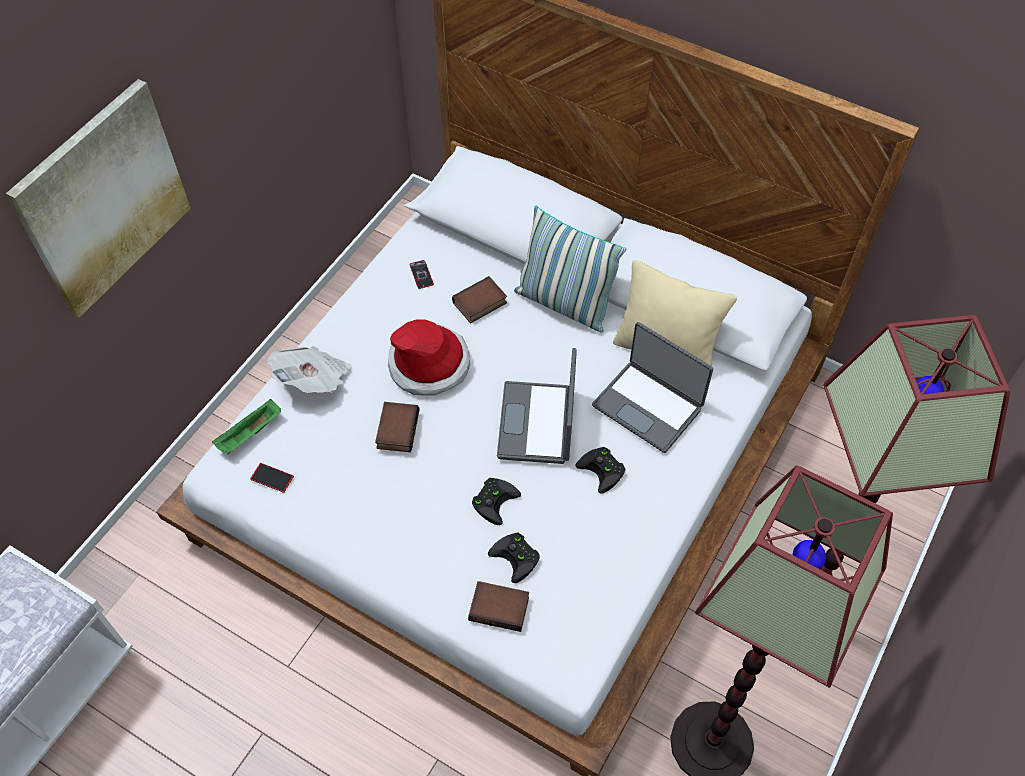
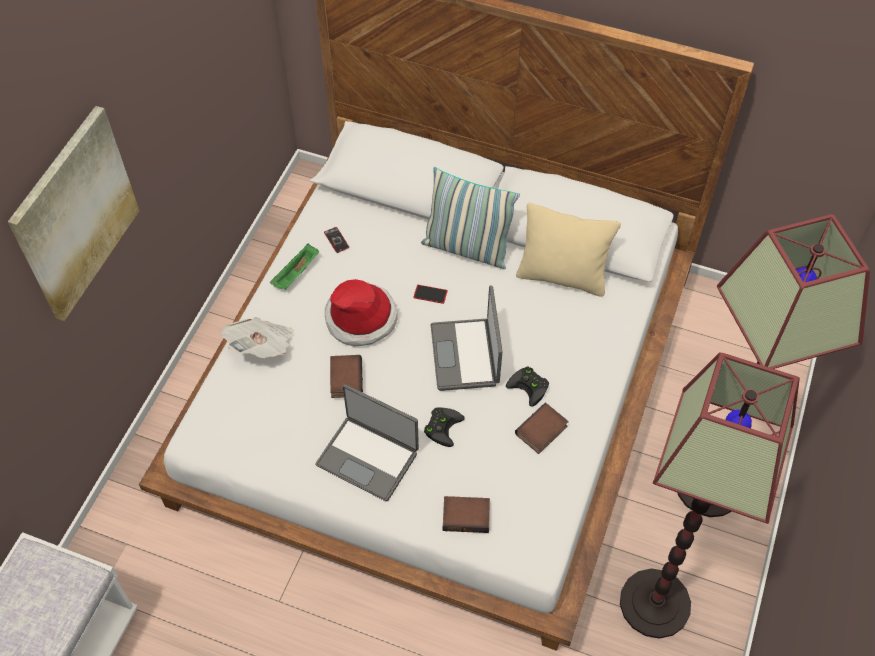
camera: 10 degrees left, 0 degrees up
green tray [212,399,281,454] -> green tray moved to [270,244,319,290]
phone [250,463,294,493] -> phone moved to [413,285,448,304]
book [452,276,507,323] -> book moved to [515,403,568,454]
black game controller [488,533,540,583] -> none
laptop [592,322,713,453] -> laptop moved to [315,384,419,501]

